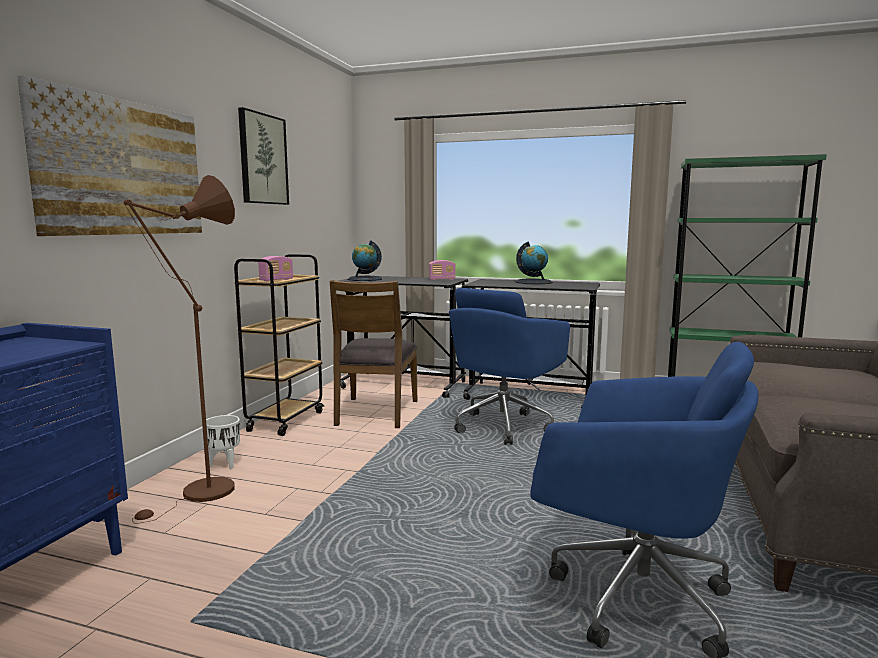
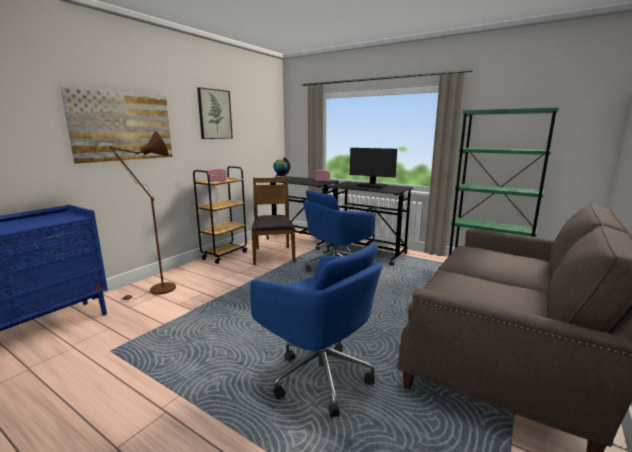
camera: 15 degrees right, 5 degrees up
white planter [206,415,240,469] -> none
brown chair [330,280,417,428] -> brown chair turned 150 degrees clockwise [251,177,295,265]
globe [516,242,553,284] -> monitor [350,148,397,188]

